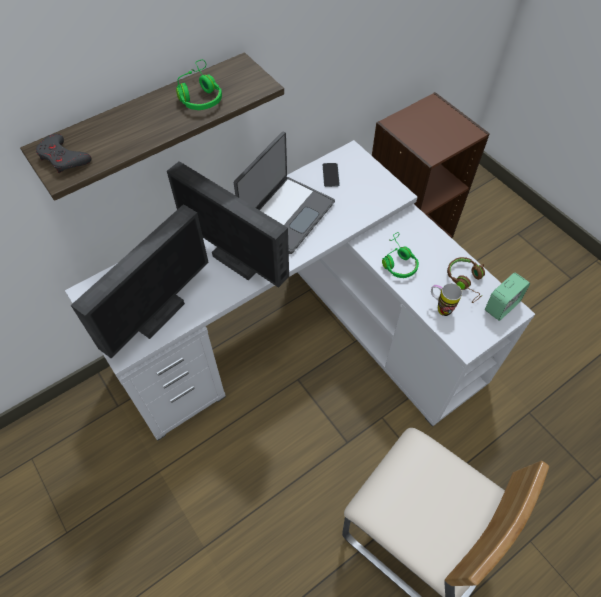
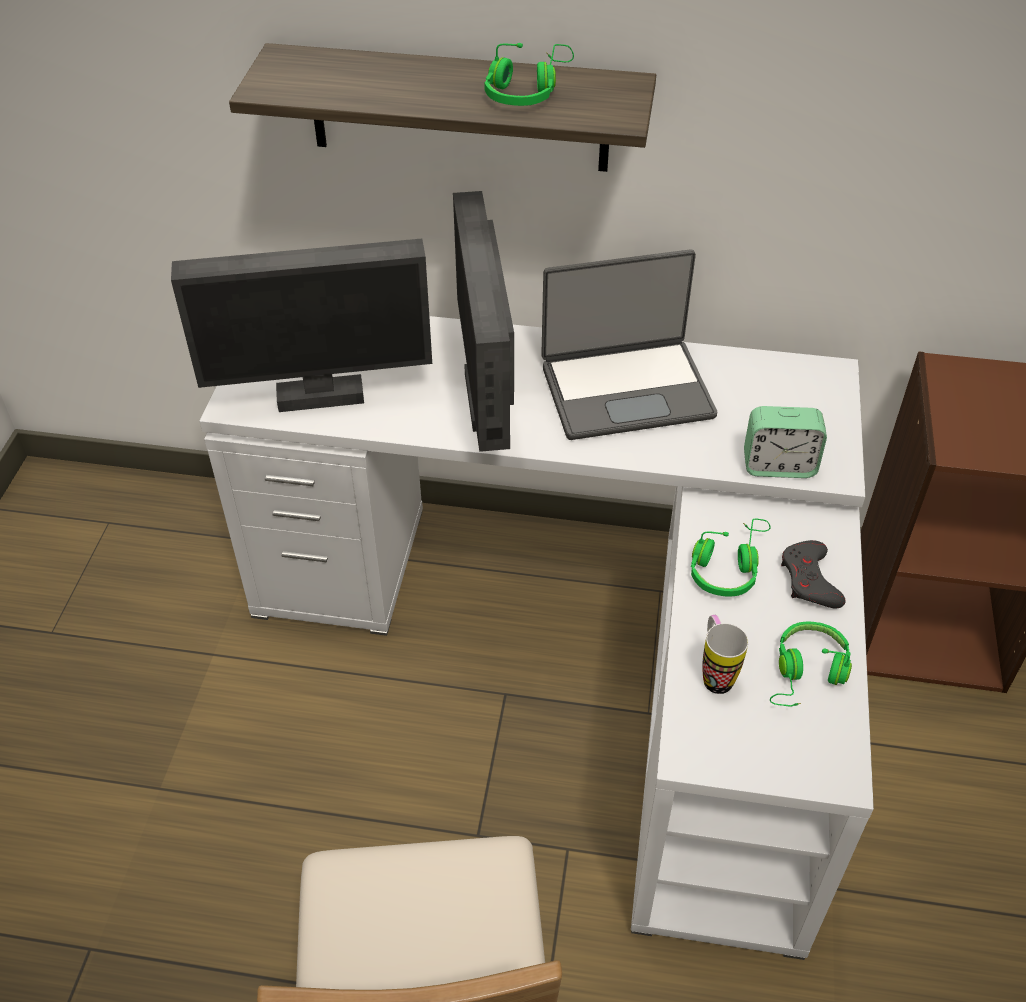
camera: 45 degrees right, 10 degrees down
grey game controller [36,134,92,174] -> grey game controller moved to [781,540,846,608]
phone [323,163,340,187] -> none
brown headphones [447,257,485,303] -> green headphones [770,621,852,707]
alarm clock [485,273,530,321] -> alarm clock moved to [744,406,827,478]

